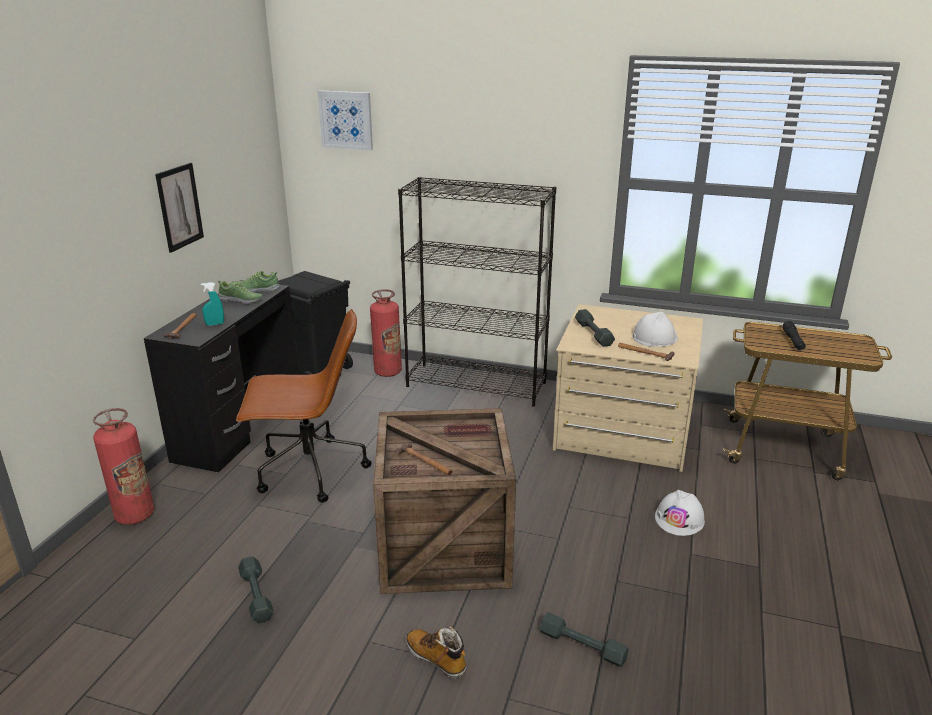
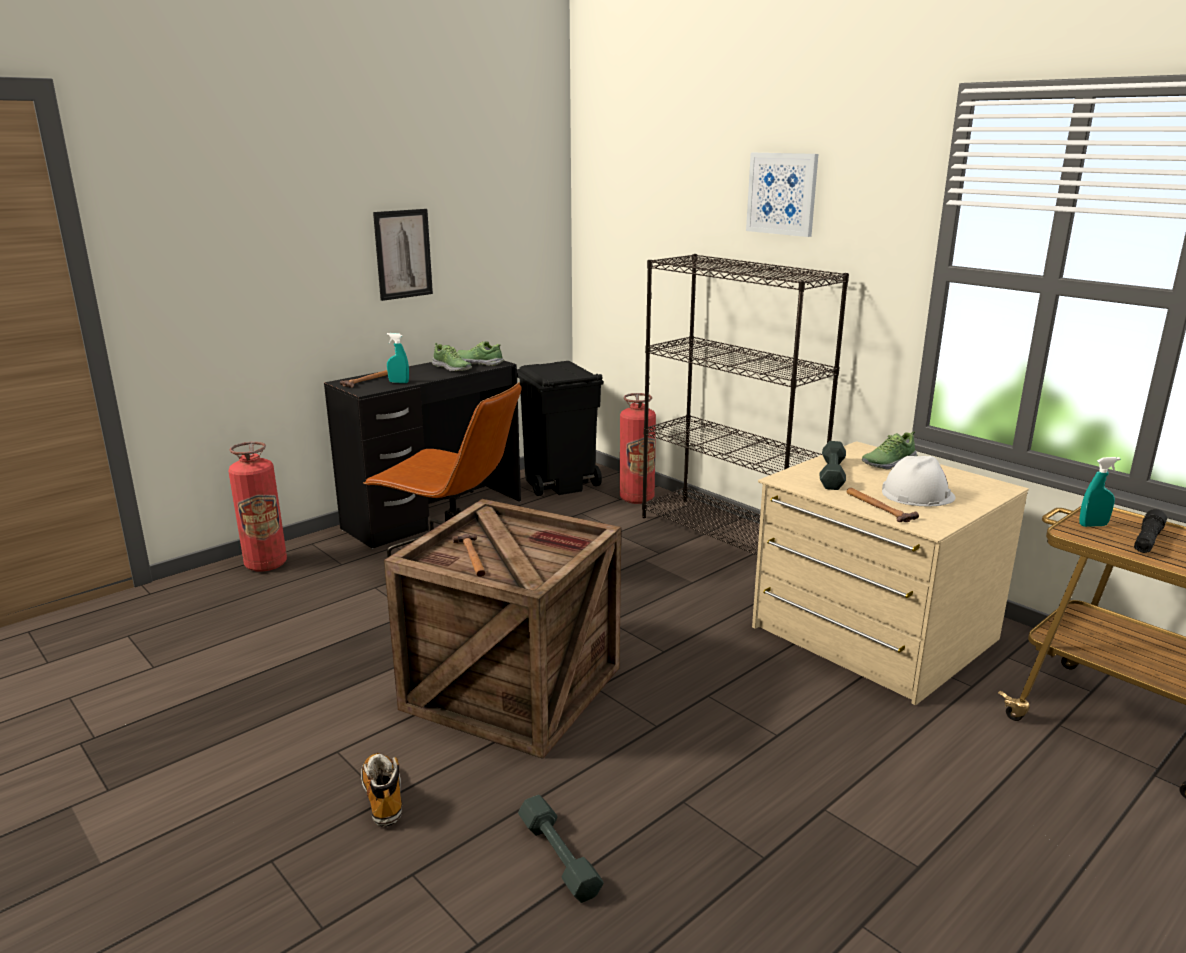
camera: 30 degrees right, 5 degrees down
grey dumbbell [238,556,274,624] -> none
picture [317,90,373,150] -> picture moved to [746,153,818,237]
white hard hat [655,490,705,536] -> none
none -> shoe [862,432,917,470]
none -> turquoise spray bottle [1079,457,1120,527]

